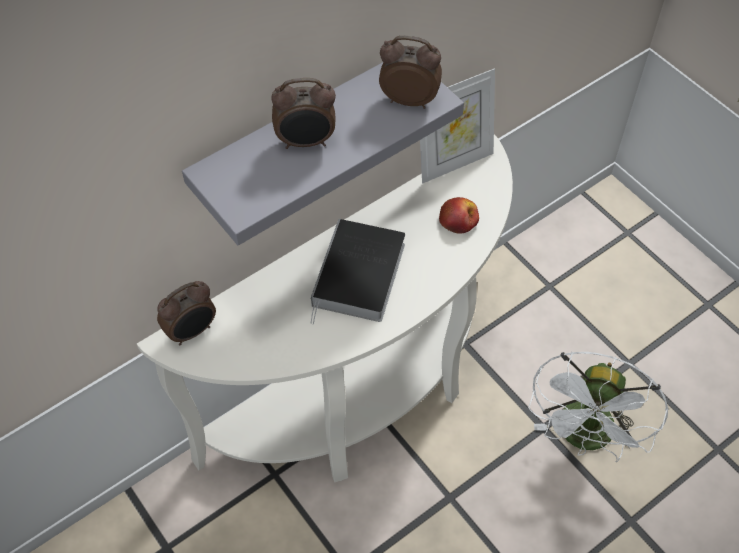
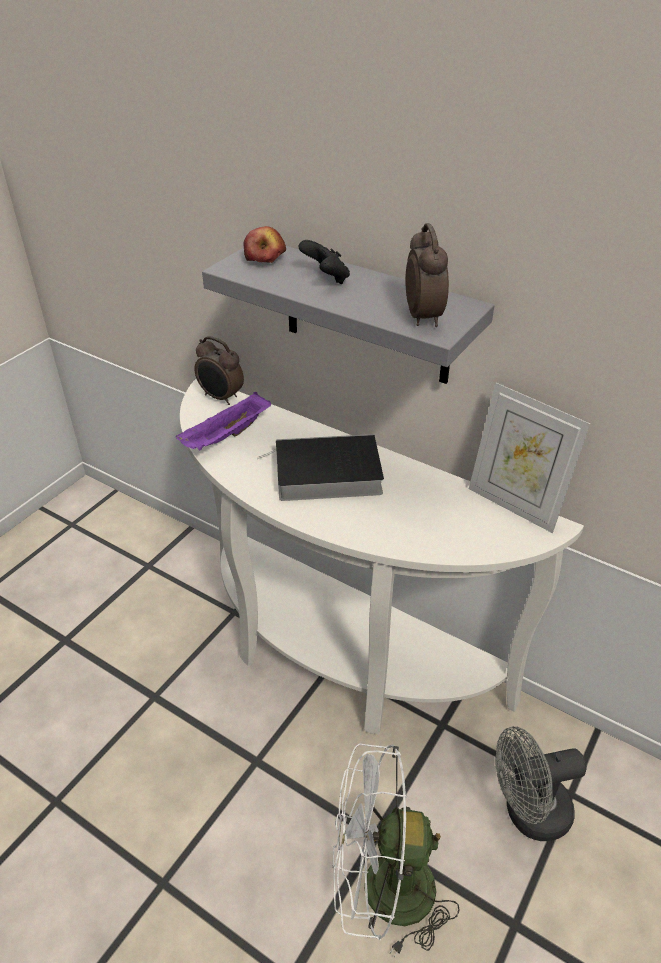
camera: 70 degrees right, 15 degrees down
alarm clock [271,78,336,149] -> black game controller [299,240,350,284]
apple [439,197,479,234] -> apple moved to [244,226,286,263]
none -> purple tray [176,392,271,450]
none -> grey fan [495,726,587,841]

